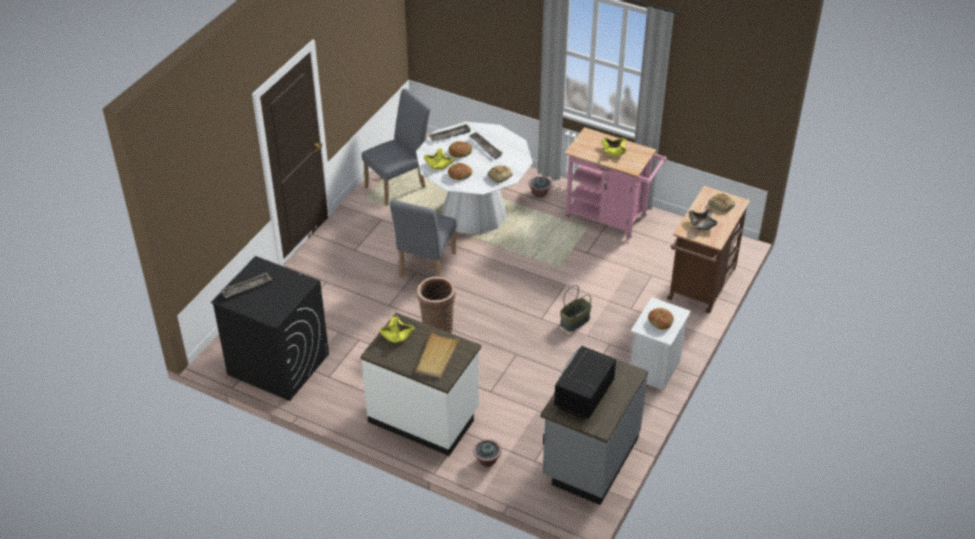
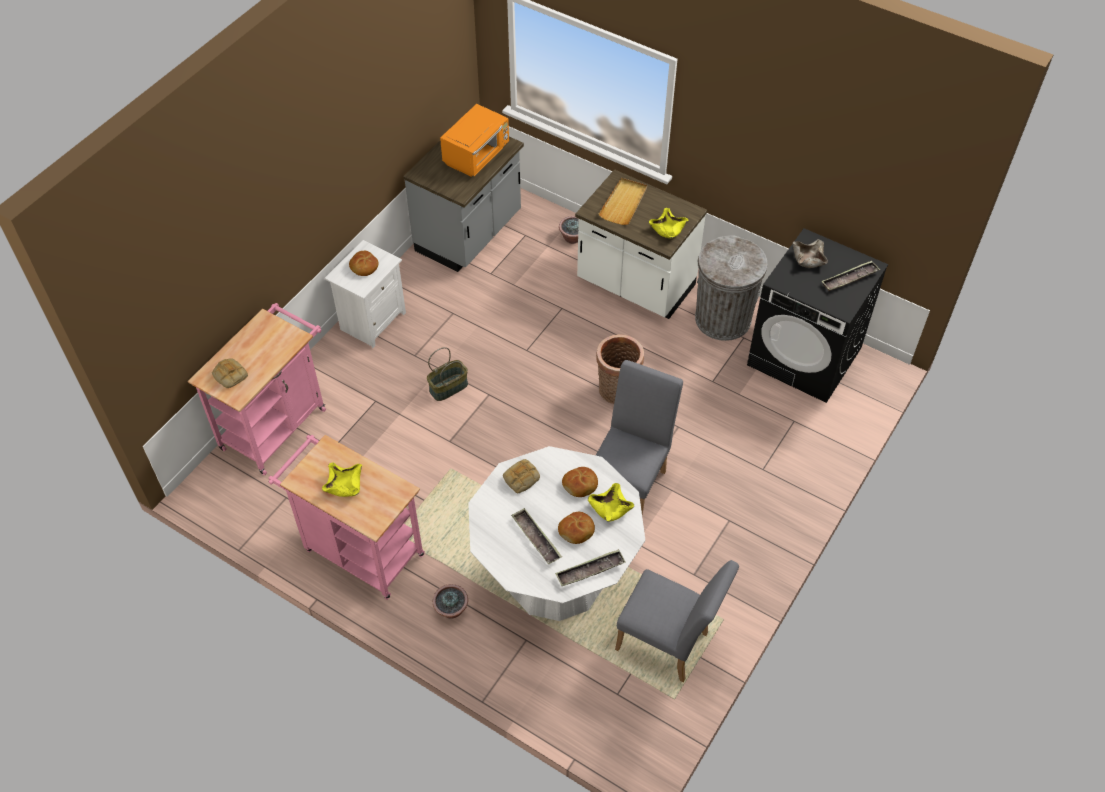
camera: 175 degrees left, 10 degrees up
grey chair [362,88,431,206] -> grey chair turned 120 degrees counterclockwise [615,560,739,682]
black microwave [554,346,616,419] -> orange microwave [440,104,509,177]
brown cart [667,186,750,314] -> pink cart [188,303,326,475]
beige bowl [689,209,718,231] -> beige bowl moved to [792,239,828,268]
none -> grey trash can [695,235,767,341]

